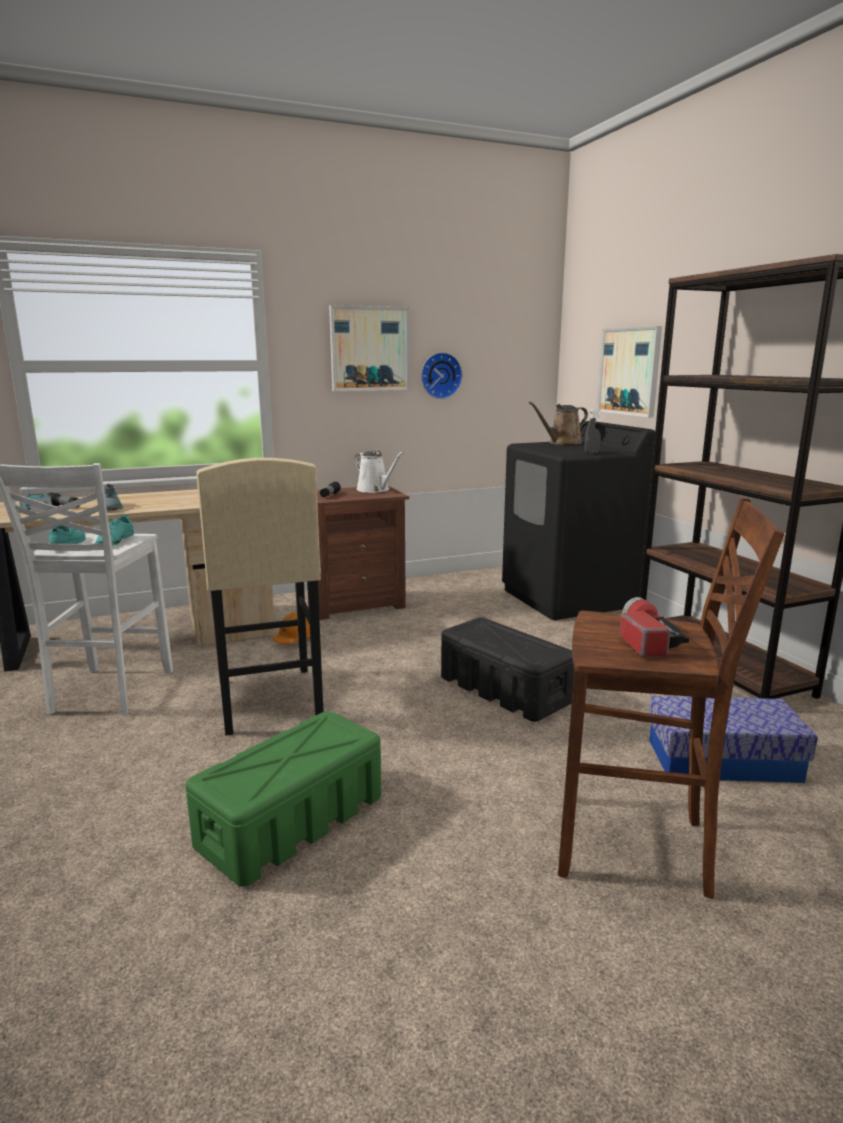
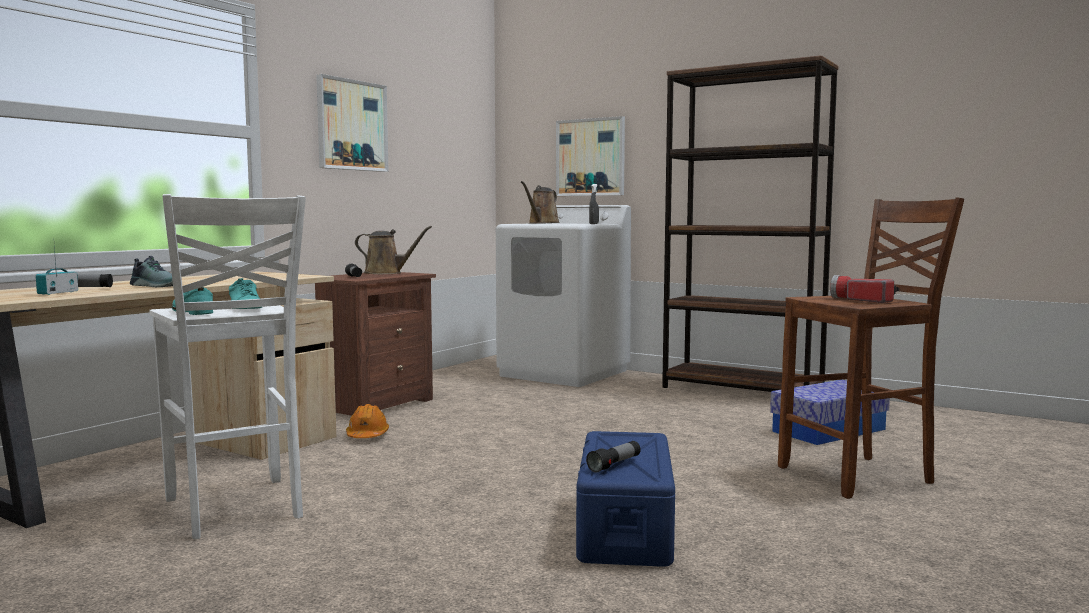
camera: 35 degrees left, 10 degrees down
green storage box [185,711,381,887] -> blue storage box [576,431,675,567]
beige stool [196,458,324,736] -> none
white watering can [355,451,404,493] -> brown watering can [355,226,432,274]
wall clock [421,352,463,399] -> none
black storage box [441,617,574,722] -> none
black washing machine [502,421,655,620] -> white washing machine [496,205,631,387]
none -> flashlight [586,441,641,473]

